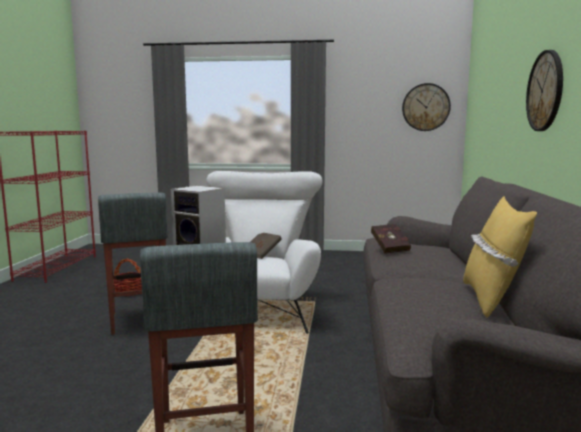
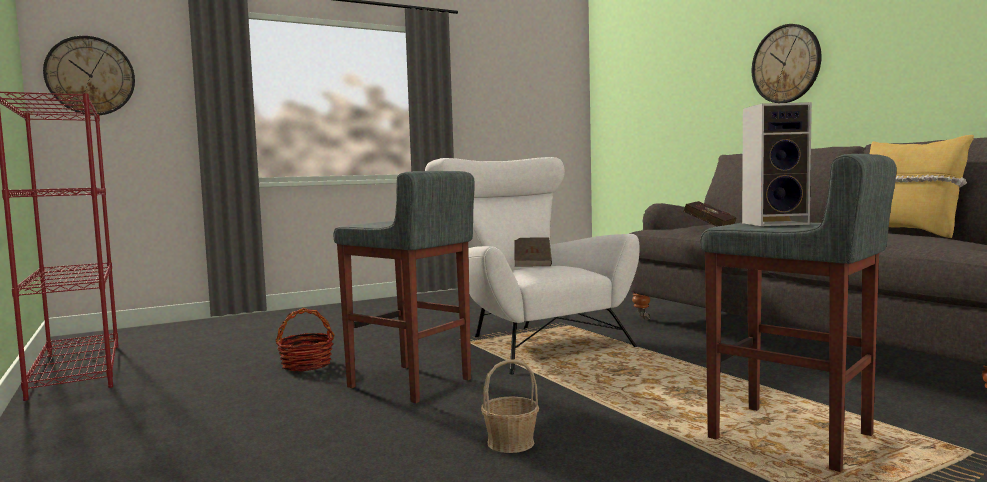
camera: 35 degrees left, 5 degrees down
wall clock [402,83,451,131] -> wall clock moved to [43,36,135,115]
none -> basket [481,359,539,453]

